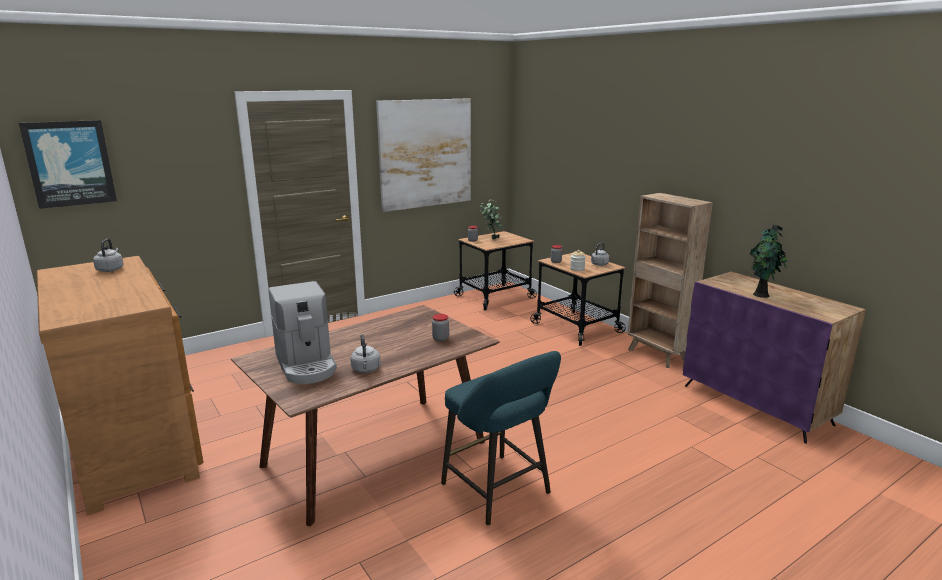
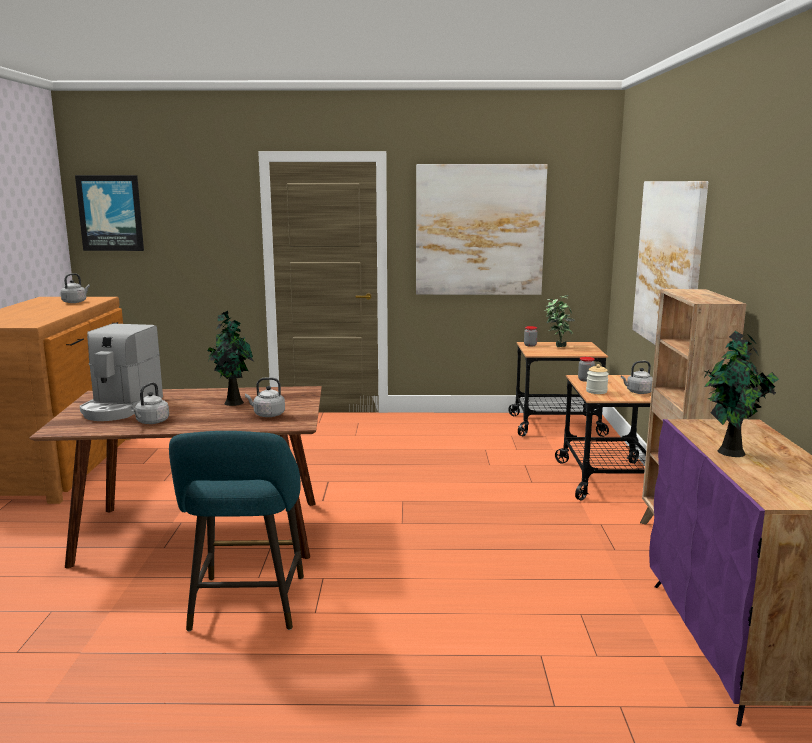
camera: 35 degrees right, 5 degrees down
jar [432,314,449,341] -> grey kettle [245,377,285,417]
none -> potted plant [207,311,253,406]
none -> picture [632,181,708,345]

